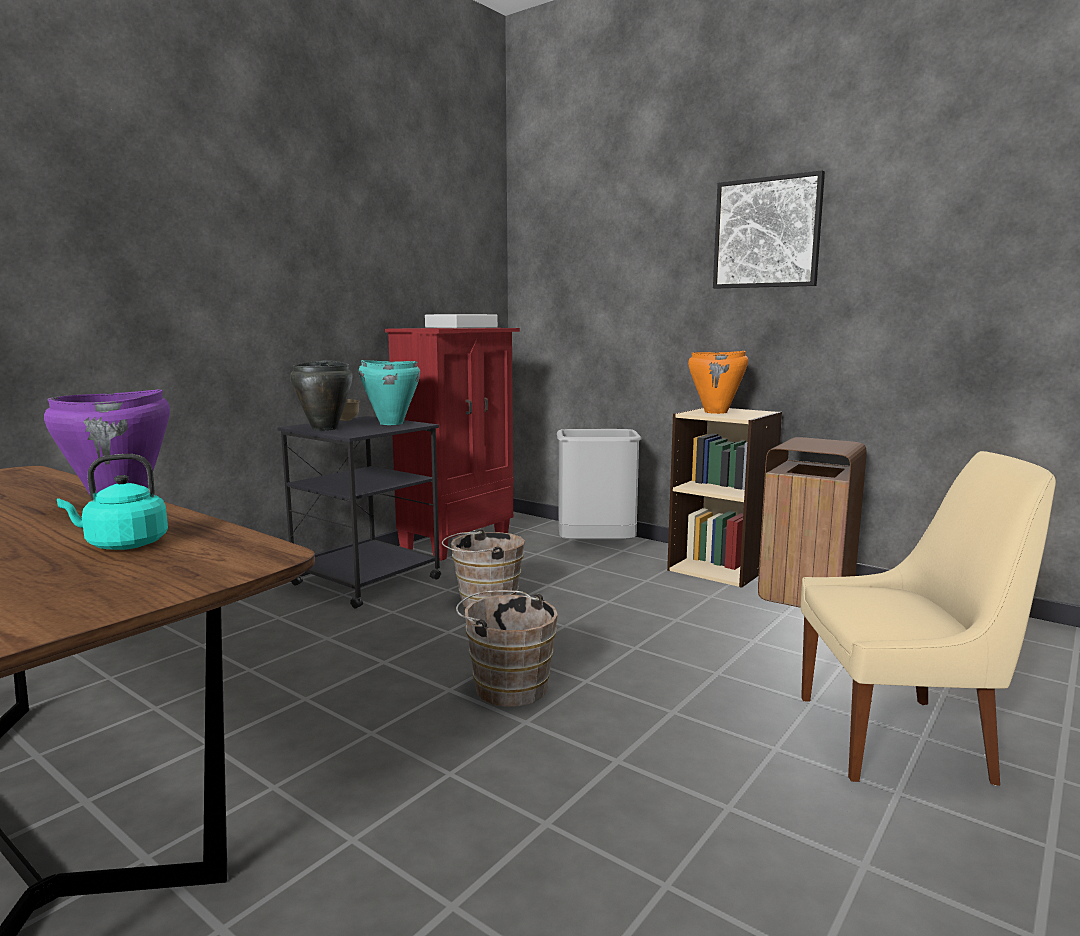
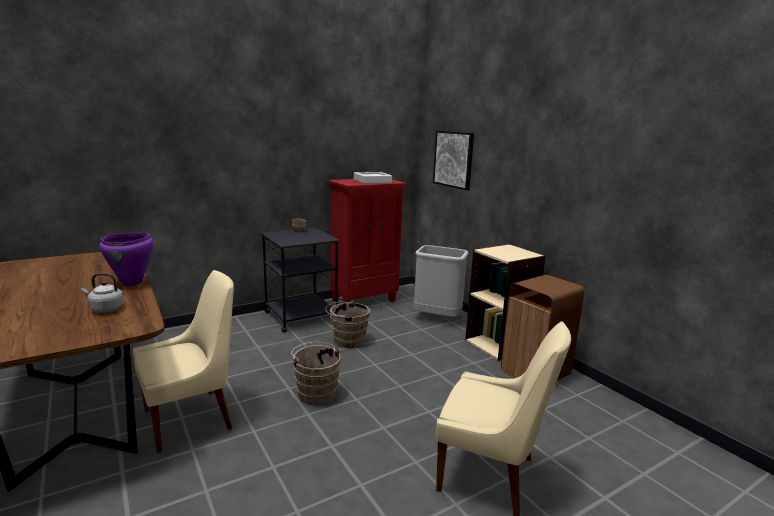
camera: 20 degrees right, 5 degrees up
turquoise kettle [57,454,168,550] -> grey kettle [81,273,124,313]
black cooking pot [290,360,353,431] -> none
turquoise cooking pot [359,360,420,425] -> none
orange cooking pot [688,350,748,414] -> none
picture [713,170,825,289] -> picture moved to [433,130,474,190]
none -> beige chair [133,270,234,453]

